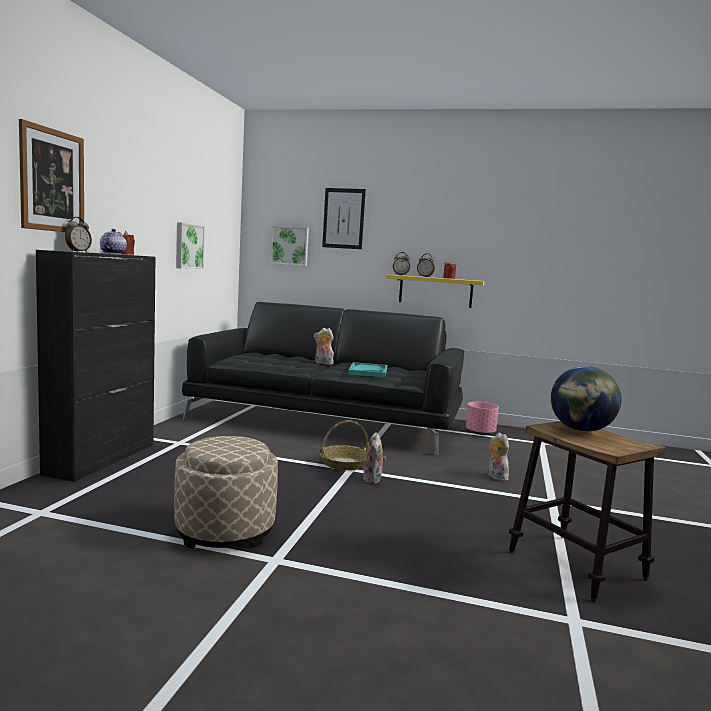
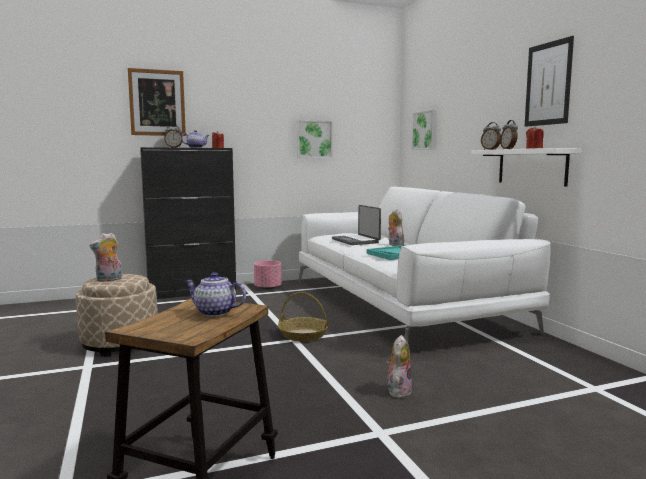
camera: 55 degrees right, 0 degrees up
black sofa [182,302,464,455] -> white sofa [298,187,551,344]
picture [322,188,366,249] -> picture moved to [525,36,574,127]
plush toy [363,432,386,484] -> plush toy moved to [89,233,122,282]
yellow shelf [386,275,484,308] -> white shelf [471,148,582,186]
pink planter [466,402,499,435] -> pink planter moved to [254,261,281,290]
globe [551,366,621,432] -> teapot [185,272,246,316]
none -> laptop [332,205,381,245]

